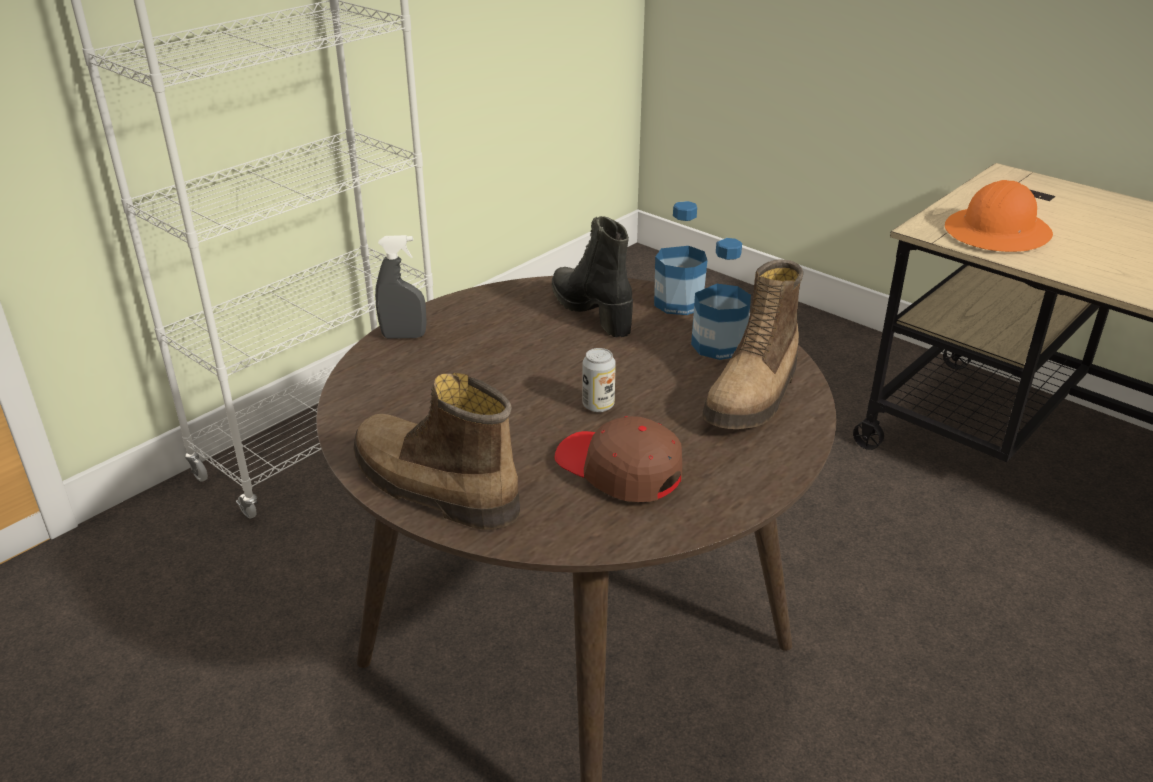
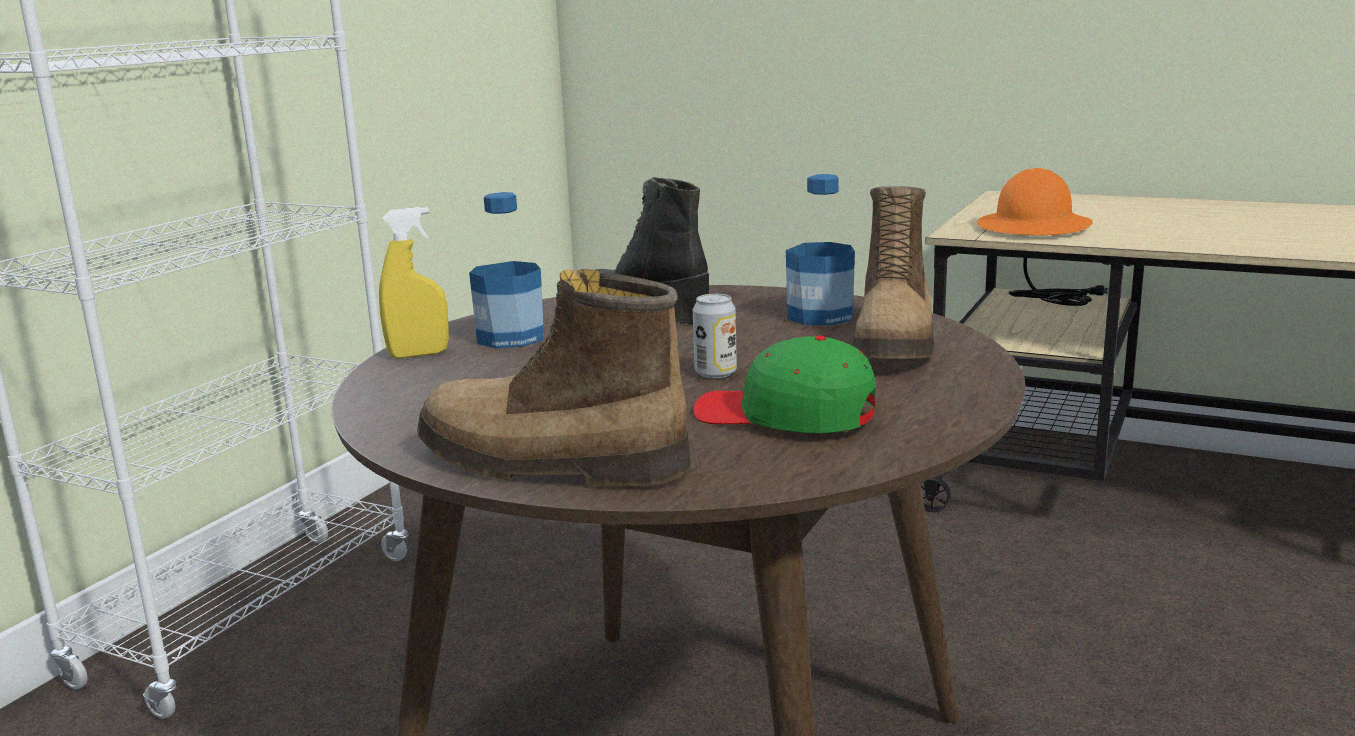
camera: 15 degrees left, 15 degrees down
grey spray bottle [375,235,427,338] -> yellow spray bottle [379,207,449,358]
brown cap [555,416,682,502] -> green cap [694,336,876,433]
bottle [654,201,707,315] -> bottle moved to [469,192,544,348]

